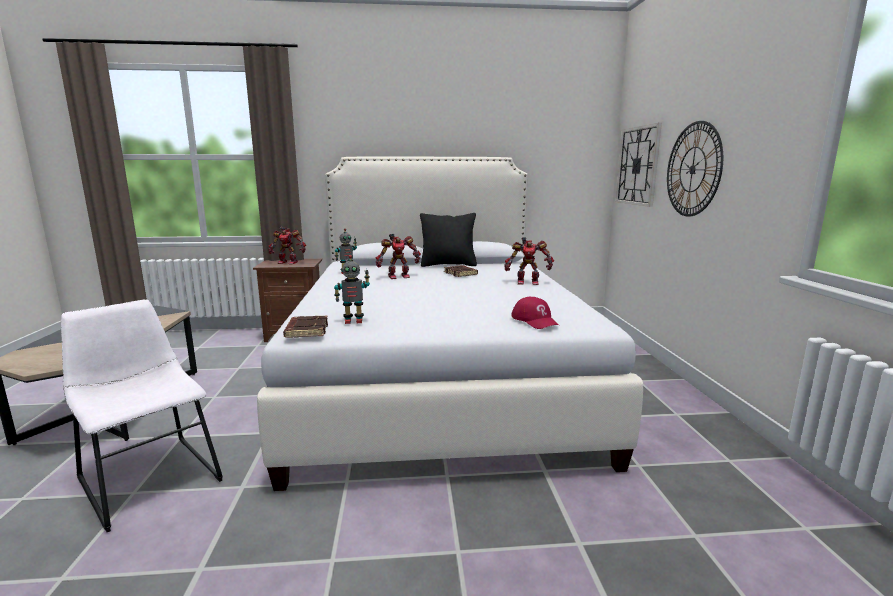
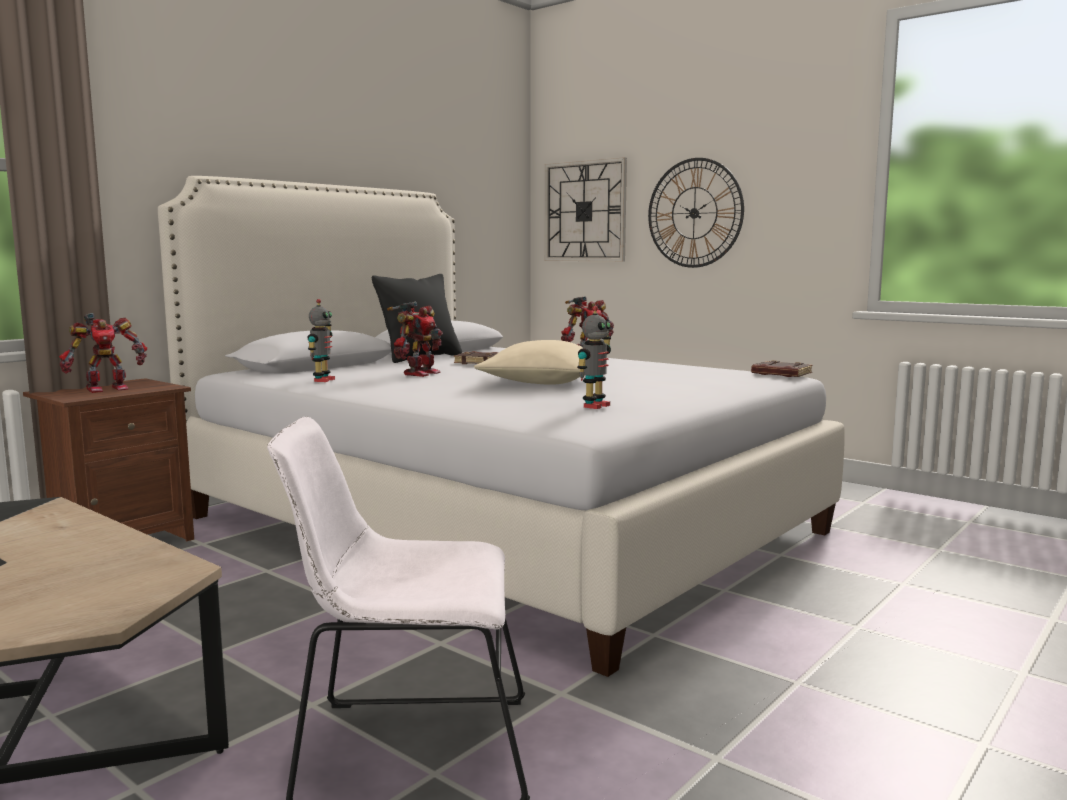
camera: 45 degrees left, 5 degrees down
brown book [283,316,328,338] -> brown book moved to [751,360,813,377]
red cap [511,297,560,329] -> none
none -> beige pillow [474,340,583,385]

